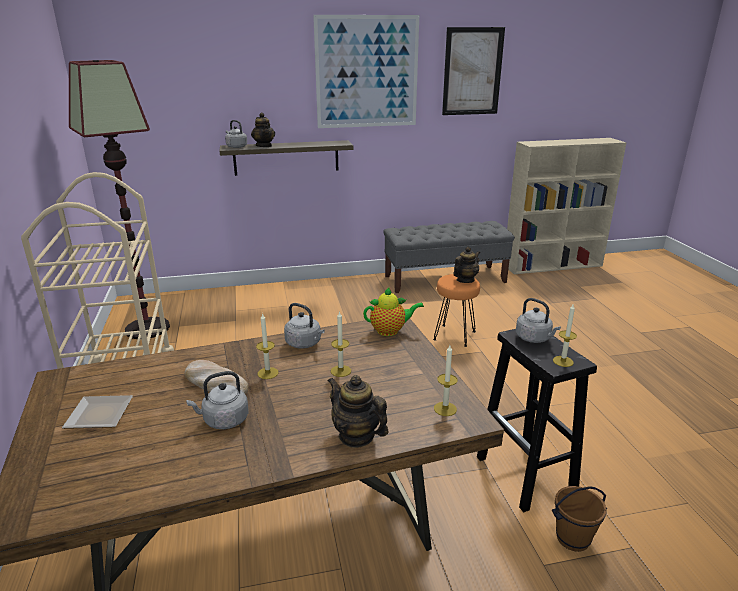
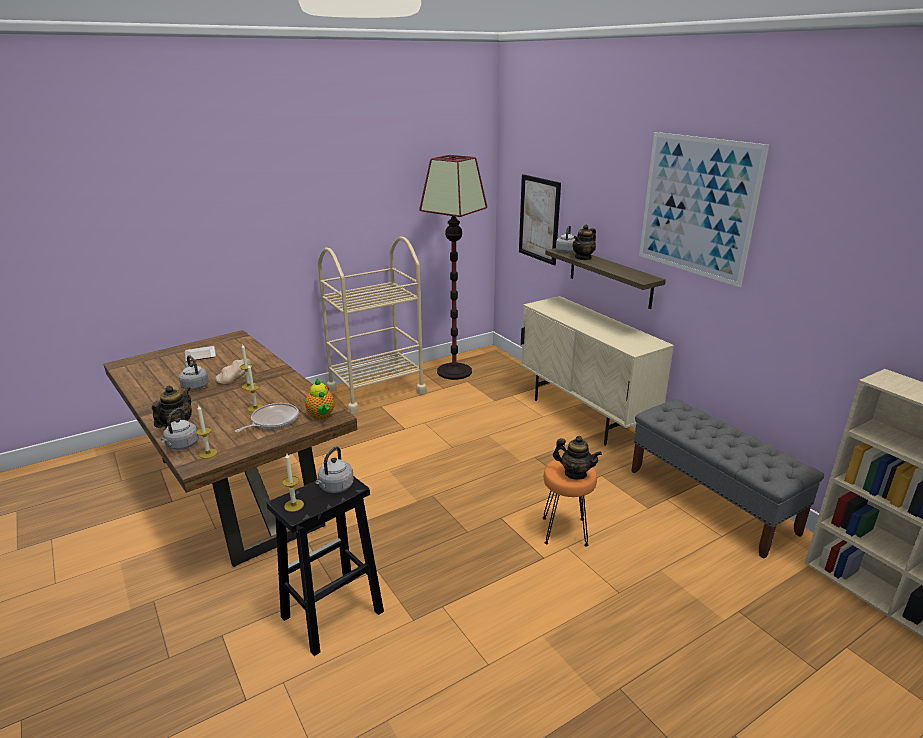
camera: 70 degrees right, 0 degrees up
grey kettle [284,303,325,349] -> grey kettle moved to [161,408,199,450]
picture [442,27,505,115] -> picture moved to [519,174,561,265]
brown bucket [552,486,607,552] -> none
none -> frying pan [235,403,299,433]
none -> beige cabinet [521,296,674,446]

